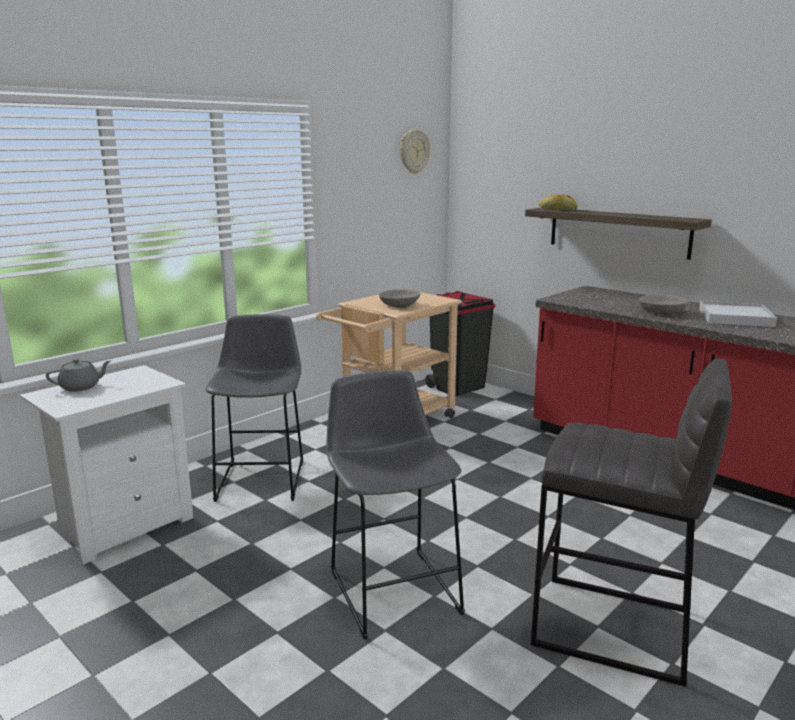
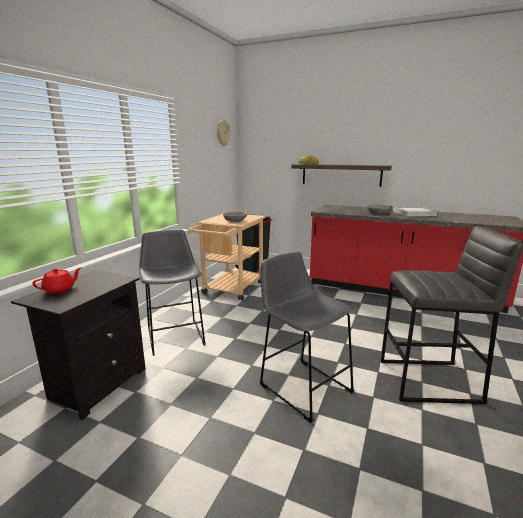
camera: 20 degrees left, 0 degrees up
white nightstand [20,365,193,565] -> black nightstand [11,270,146,420]
grey teapot [46,358,111,392] -> red teapot [32,267,82,293]

